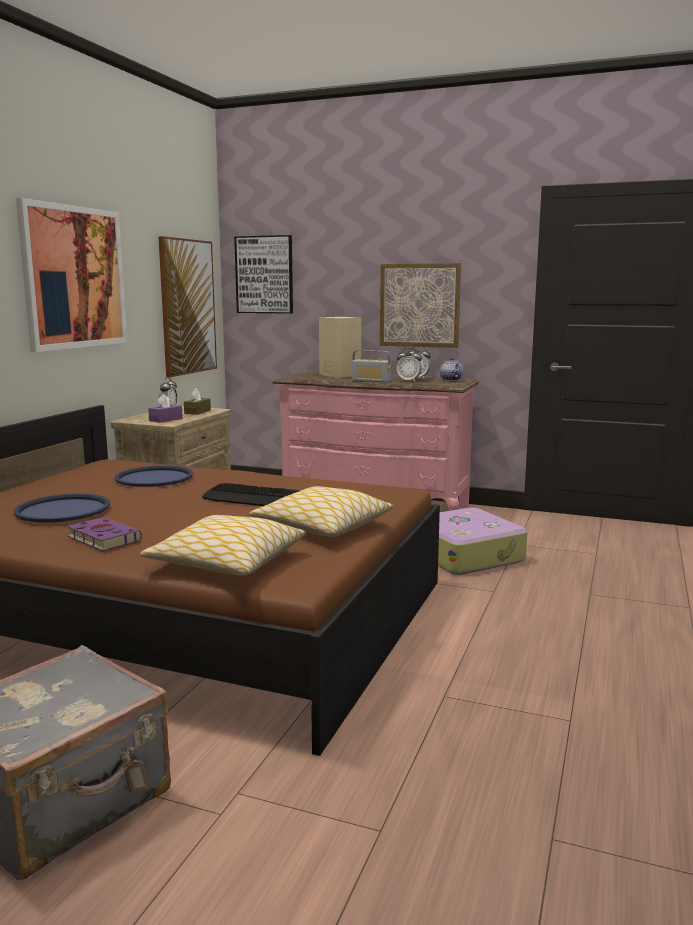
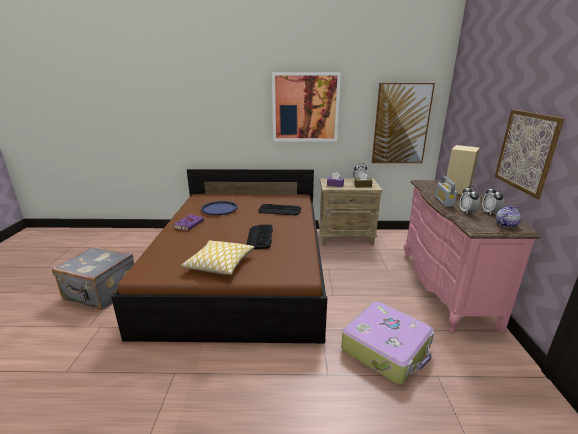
camera: 70 degrees right, 10 degrees up
blue tray [114,466,193,487] -> keyboard [258,204,301,215]
pillow [140,515,306,576] -> none
picture [234,235,293,314] -> none

